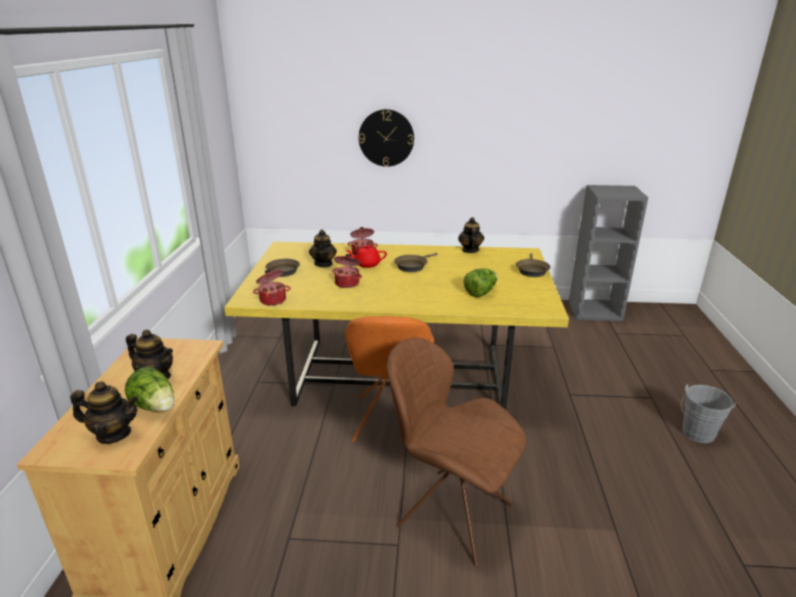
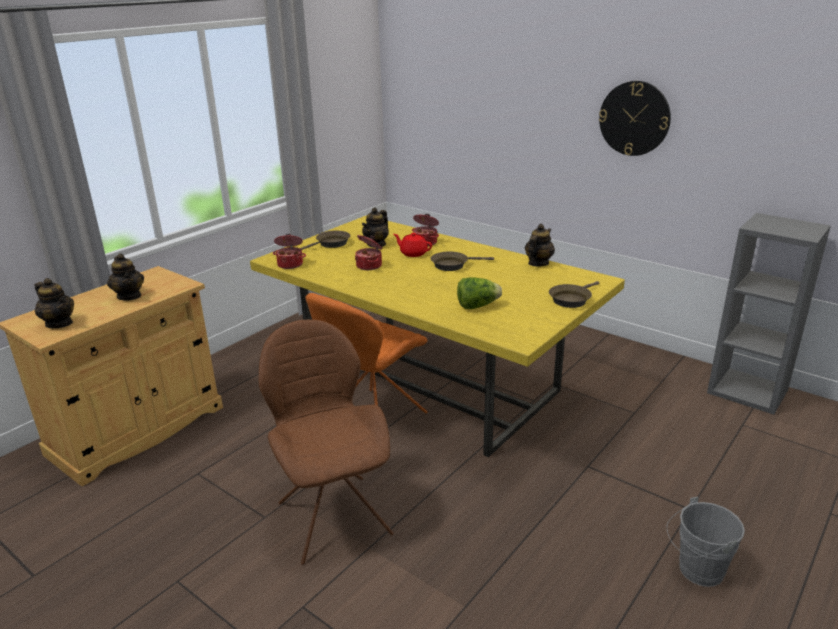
camera: 35 degrees right, 0 degrees up
lettuce [125,367,174,412] -> none
wall clock [359,109,414,167] -> wall clock moved to [599,81,671,156]

